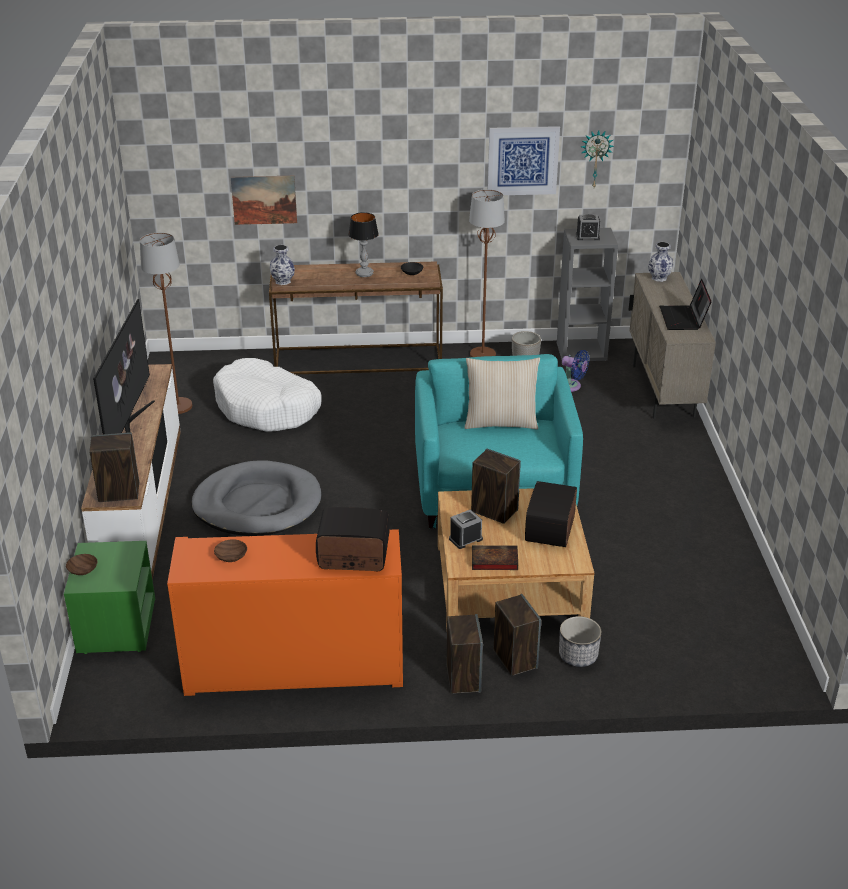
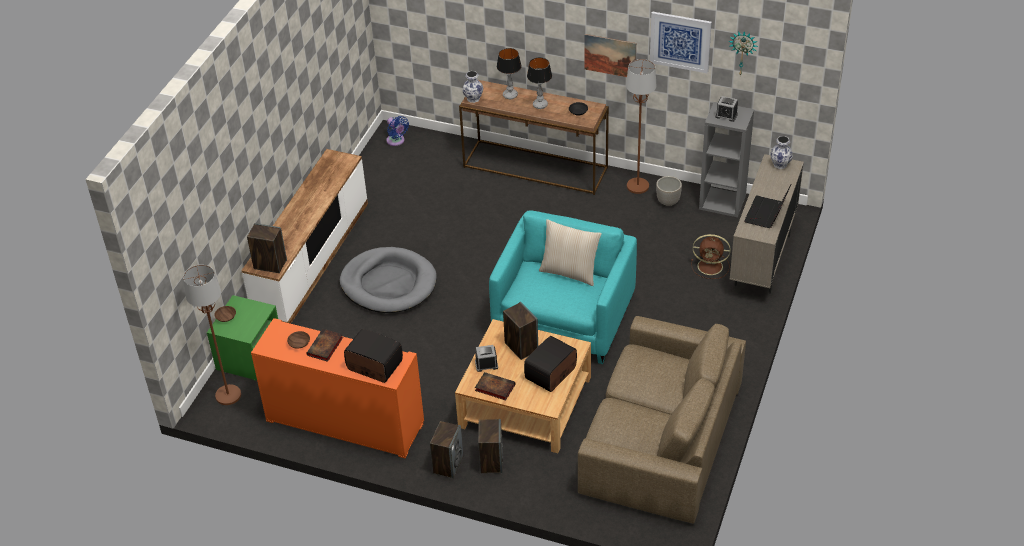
camera: 25 degrees right, 10 degrees up
television [93,299,155,434] -> none
brown floor lamp [140,232,192,414] -> brown floor lamp moved to [183,265,241,405]
white dog bed [213,358,322,432] -> none
picture [231,176,297,225] -> picture moved to [584,34,636,77]
planter [559,616,601,667] -> none
blue fan [562,350,590,392] -> blue fan moved to [386,116,409,146]
none -> book [306,329,343,362]
none -> table lamp [497,48,522,99]
none -> brown sofa [578,316,746,524]
none -> brown fan [691,234,731,279]

